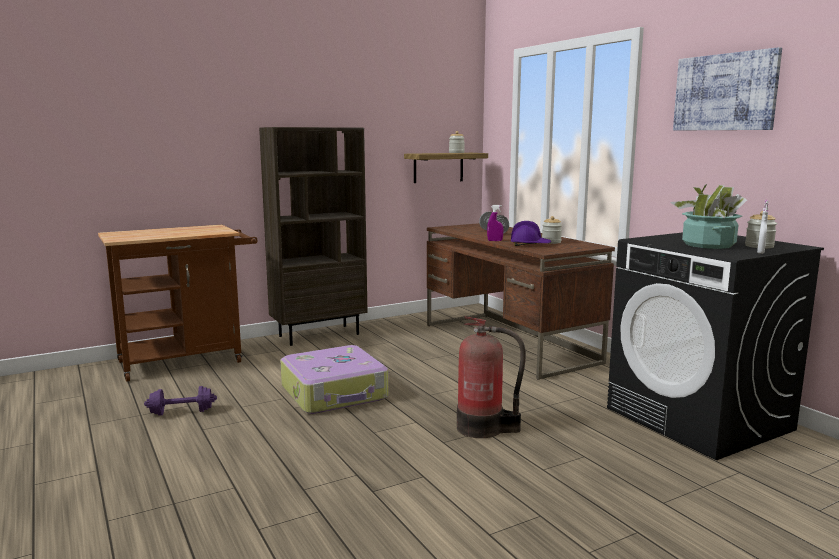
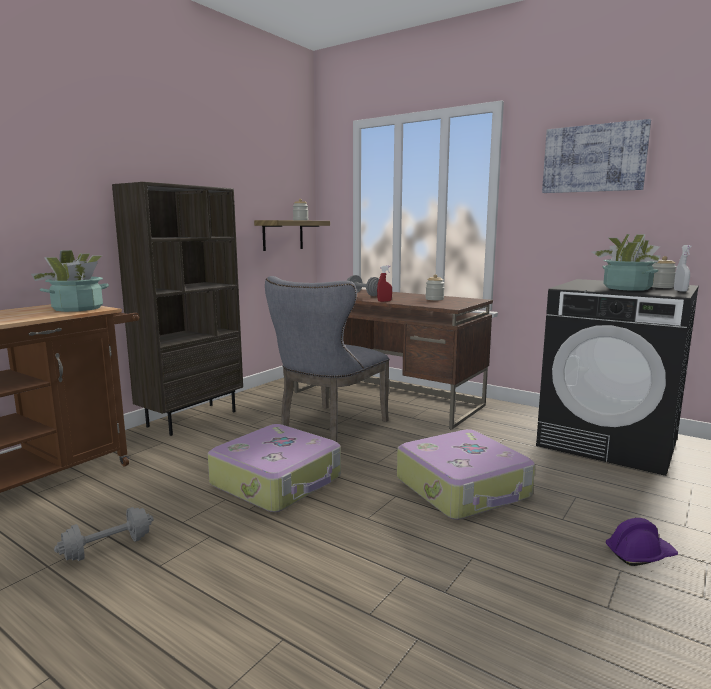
camera: 25 degrees left, 0 degrees up
purple dumbbell [144,386,217,416] -> grey dumbbell [54,507,154,561]
fire extinguisher [457,316,526,438] -> suitcase [397,429,535,520]
purple spray bottle [487,205,504,241] -> red spray bottle [377,265,392,302]
purple hard hat [511,221,551,246] -> purple hard hat moved to [606,518,678,566]
none -> potted plant [31,250,109,312]
none -> grey chair [265,276,390,442]

